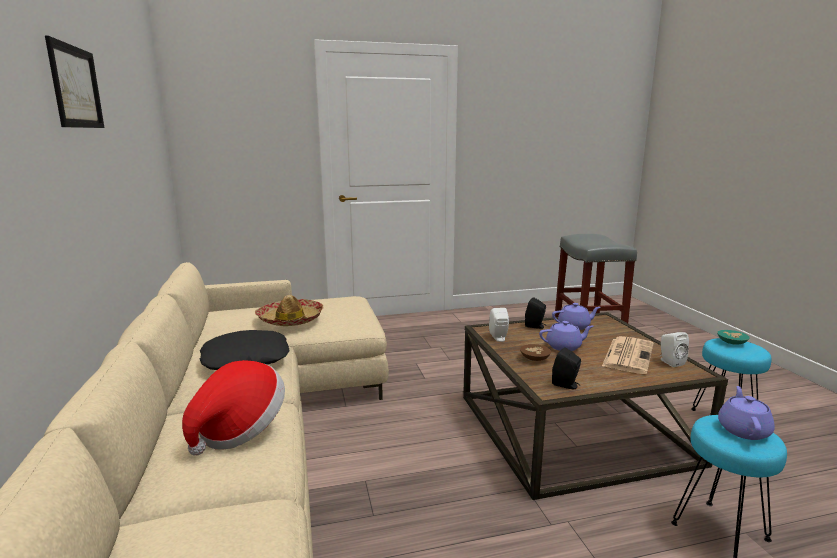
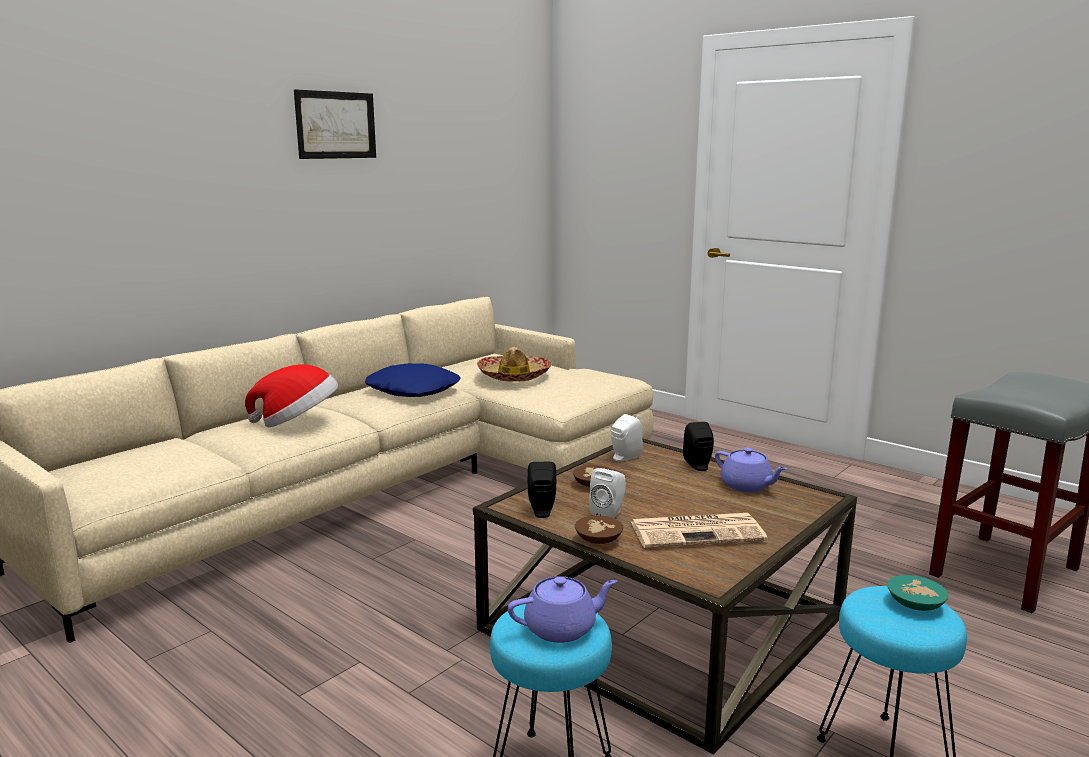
camera: 55 degrees right, 0 degrees up
black pillow [200,330,290,370] -> blue pillow [365,363,461,397]
purple teapot [539,321,594,351] -> none
white speaker [660,332,689,367] -> white speaker moved to [589,468,626,518]
none -> brown bowl [575,516,623,544]

